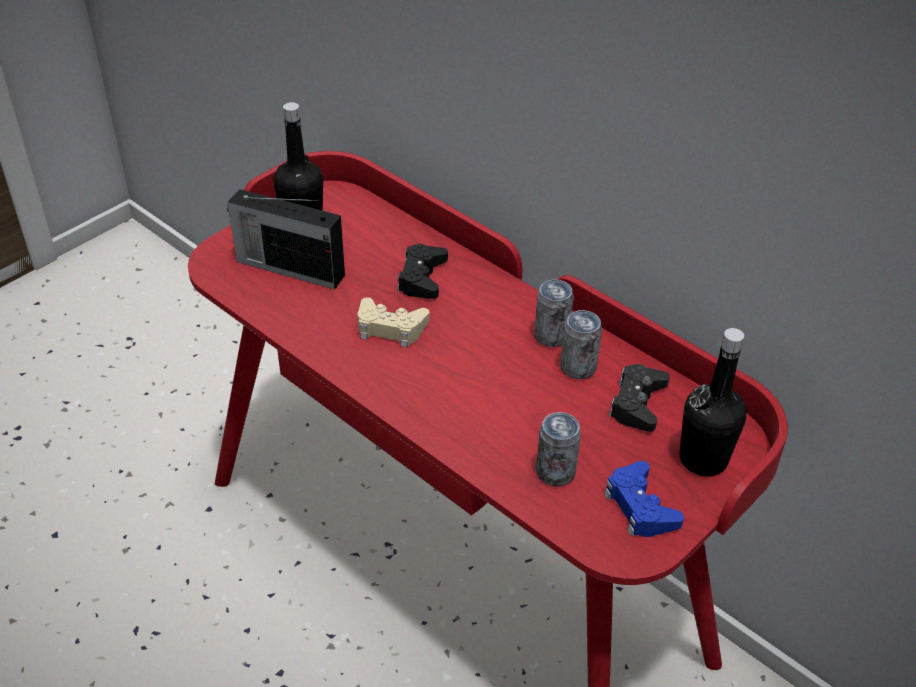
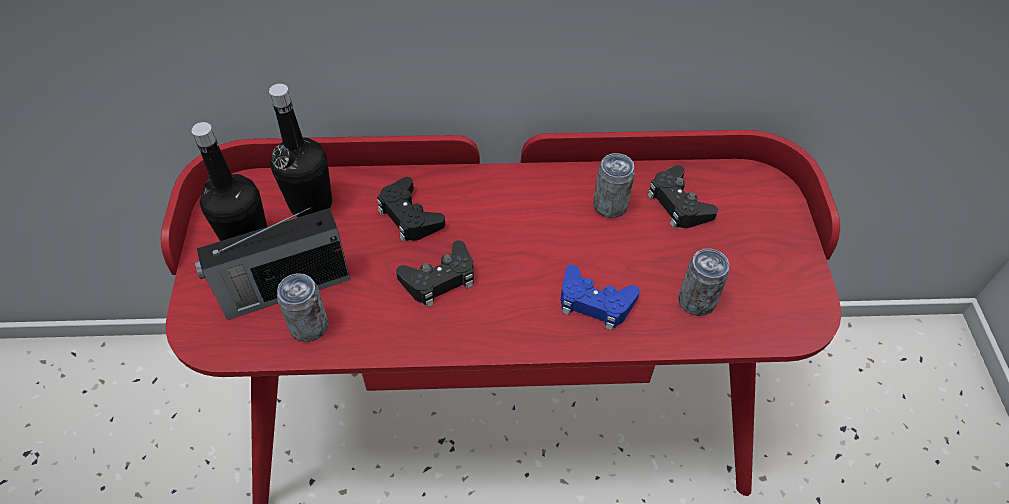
camera: 45 degrees left, 10 degrees up
beige game controller [357,297,429,347] -> black game controller [396,240,474,307]
can [534,279,574,347] -> can moved to [277,273,329,342]
blue game controller [604,461,684,537] -> blue game controller moved to [560,265,640,330]
black bottle [679,328,746,476] -> black bottle moved to [269,84,332,217]

